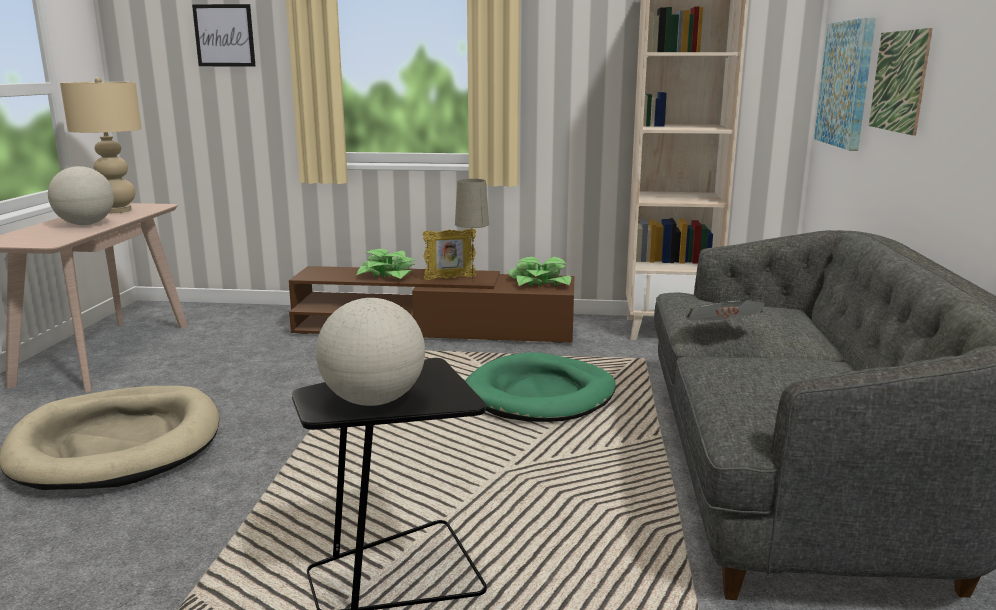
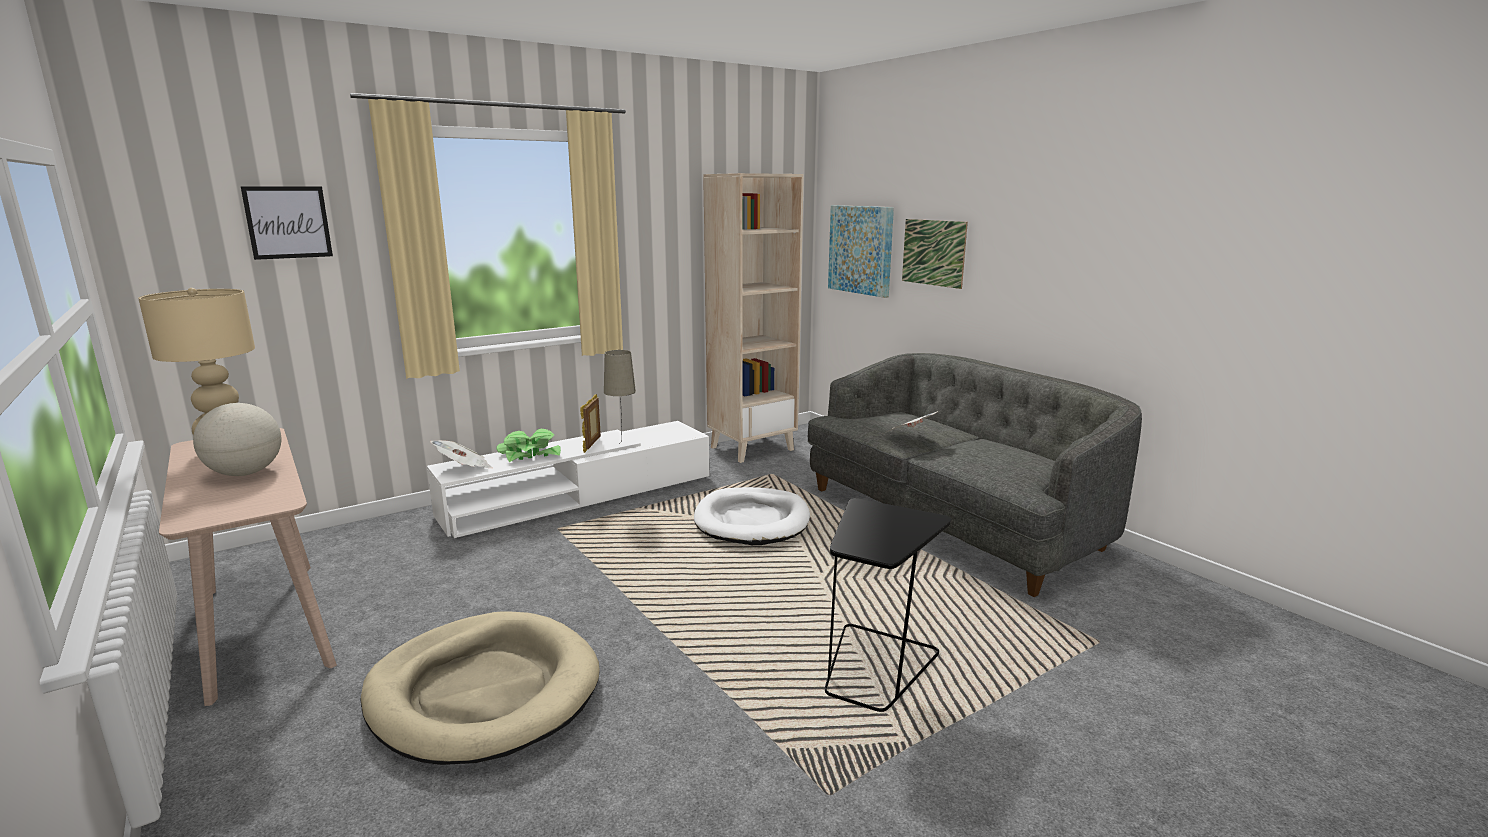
camera: 40 degrees left, 0 degrees up
brown tv stand [289,266,575,343] -> white tv stand [427,421,709,538]
globe [316,298,425,406] -> none
picture frame [422,229,476,280] -> picture frame turned 150 degrees clockwise [580,394,601,453]
green dog bed [465,352,616,422] -> white dog bed [694,487,810,545]
potted plant [509,257,571,286] -> none
none -> newspaper [430,440,492,468]

